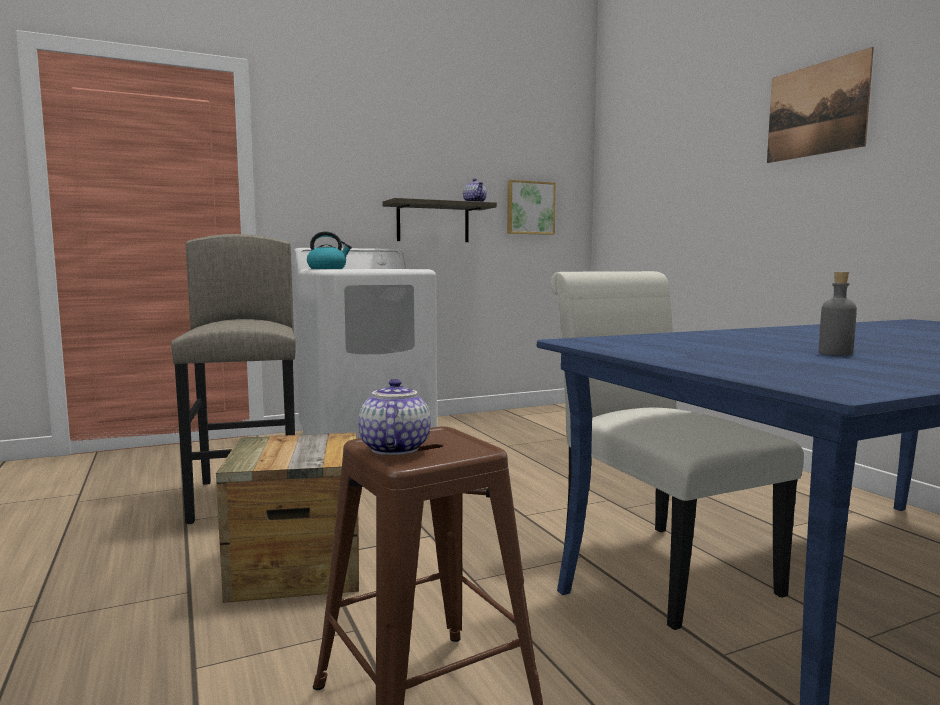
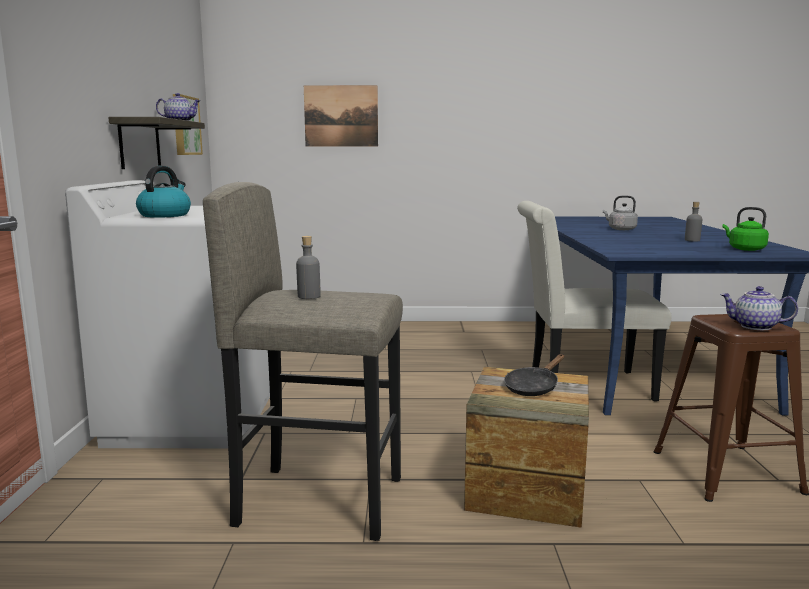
camera: 65 degrees left, 5 degrees up
picture [767,47,874,163] -> picture moved to [304,85,378,146]
none -> grey bottle [296,236,321,299]
none -> black frying pan [504,354,564,396]
none -> grey kettle [603,196,638,230]
none -> green kettle [723,207,769,251]

